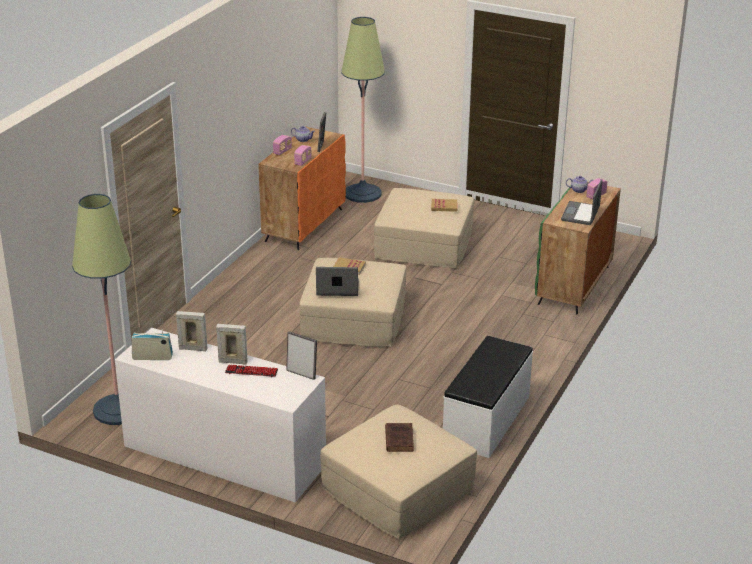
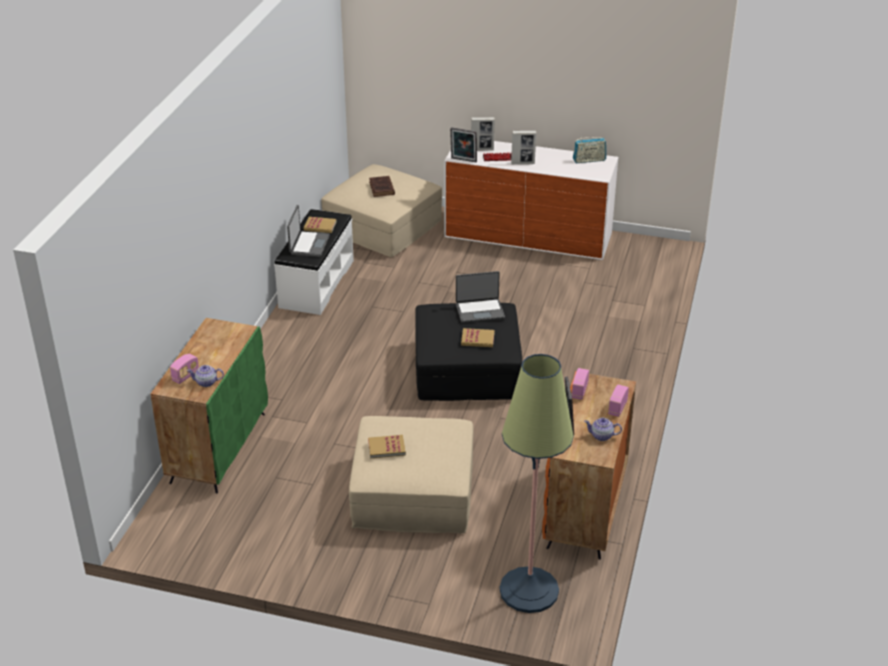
camera: 170 degrees right, 5 degrees up
floor lamp [72,194,131,425] -> none
picture frame [176,311,208,351] -> picture frame moved to [471,117,495,150]
beige ottoman [300,258,406,347] -> black ottoman [415,303,522,401]
laptop [561,179,603,225] -> laptop moved to [287,205,330,257]
none -> book [304,217,336,233]

